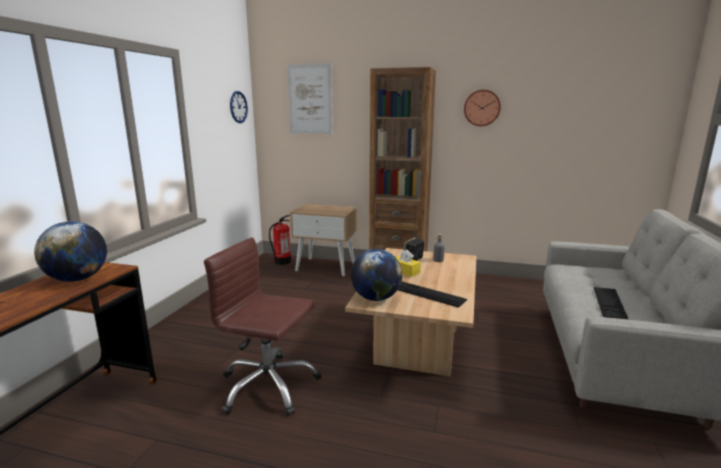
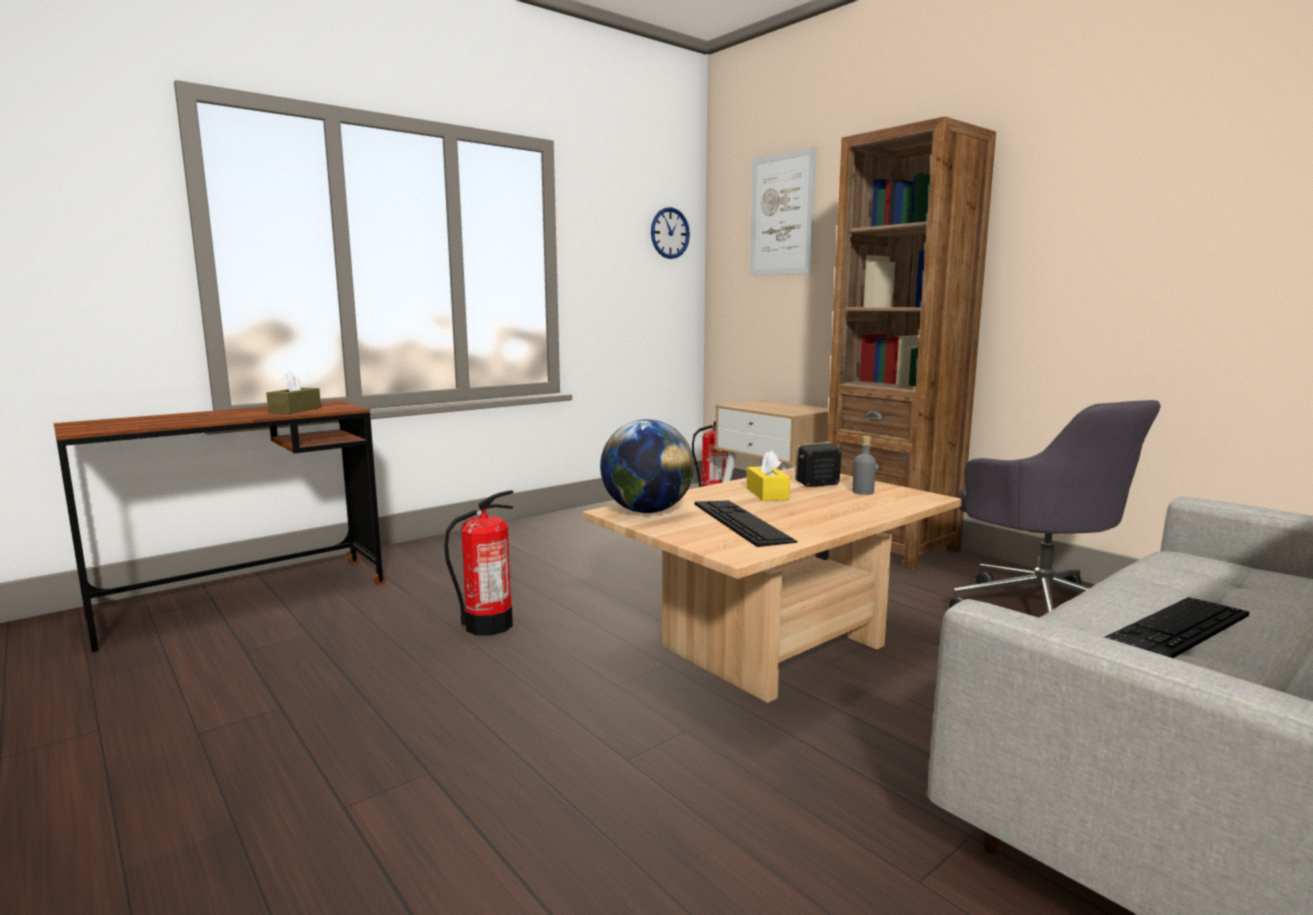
camera: 35 degrees right, 5 degrees down
globe [34,221,107,282] -> brown tissue box [266,371,321,414]
brown office chair [204,237,322,416] -> fire extinguisher [444,490,513,636]
wall clock [464,90,501,126] -> none
none -> grey office chair [949,400,1160,612]

